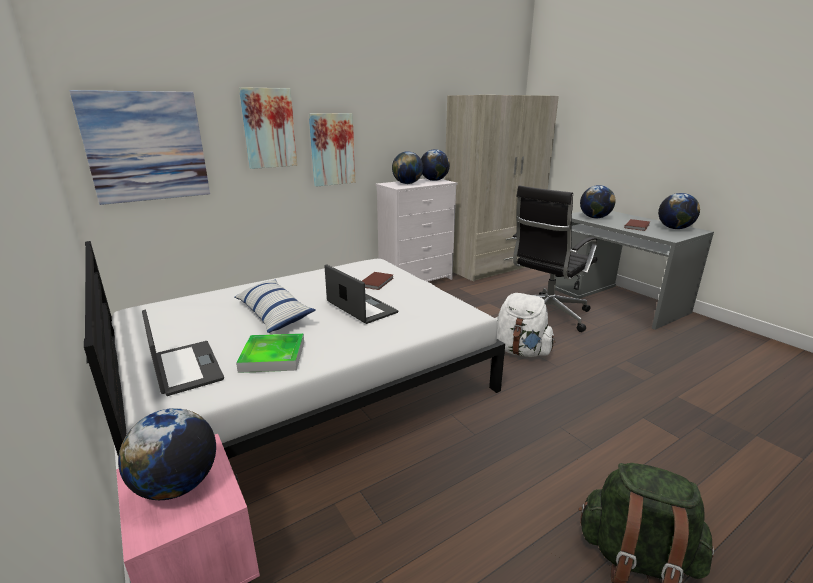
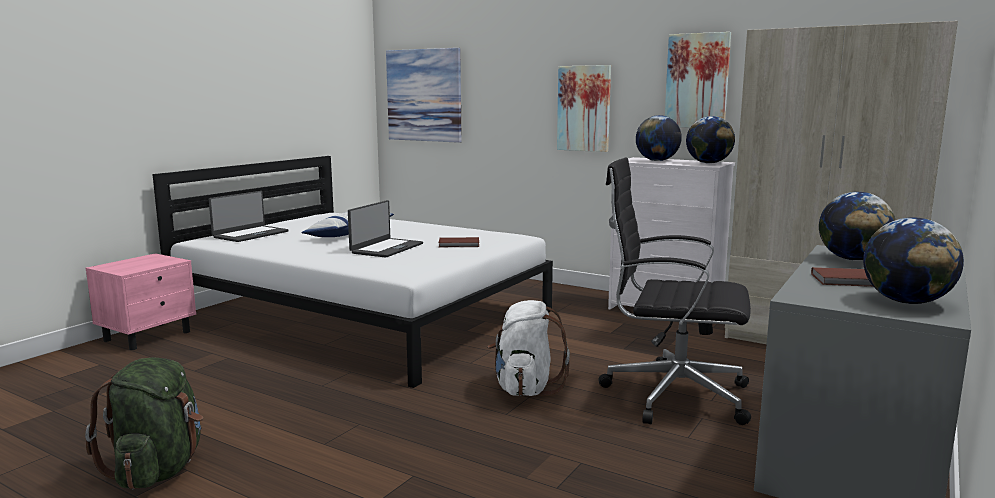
camera: 65 degrees right, 10 degrees down
globe [118,408,216,500] -> none
tray [236,333,304,373] -> none
picture [239,87,297,169] -> picture moved to [665,32,731,127]

